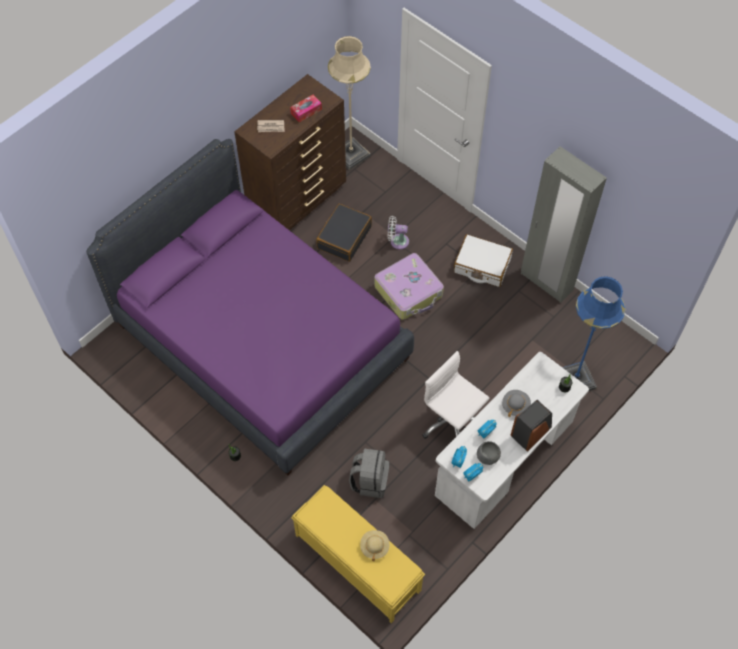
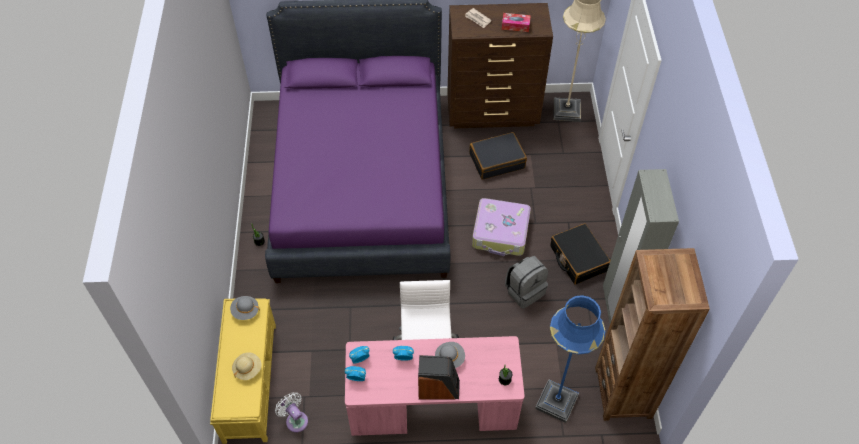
camera: 45 degrees right, 5 degrees down
grey backpack [349,448,389,498] -> grey backpack moved to [505,256,548,309]
white fan [388,216,409,250] -> white fan moved to [275,392,308,432]
white desk [435,352,589,529] -> pink desk [345,336,525,436]
white suitcase [454,234,513,287] -> black suitcase [550,223,611,285]
grey bowl [477,441,501,465] -> none
none -> grey hat [230,296,260,320]
none -> brown bookcase [595,248,710,421]

